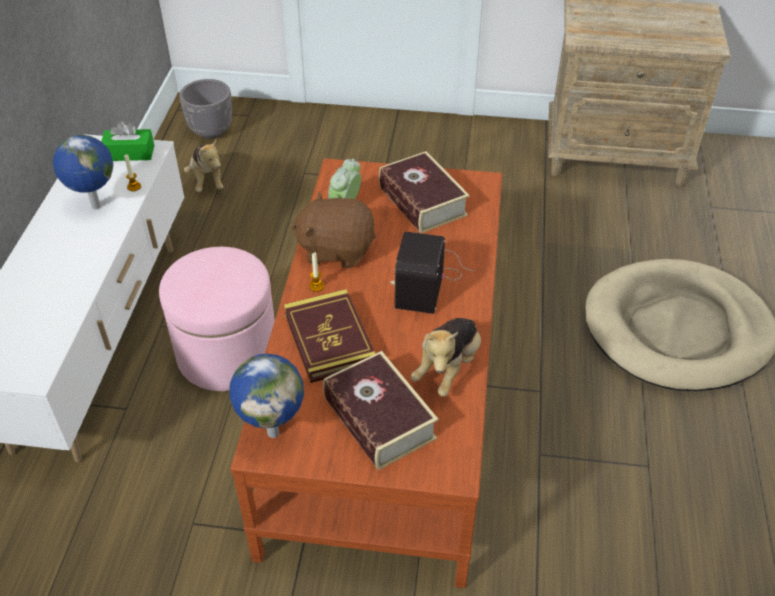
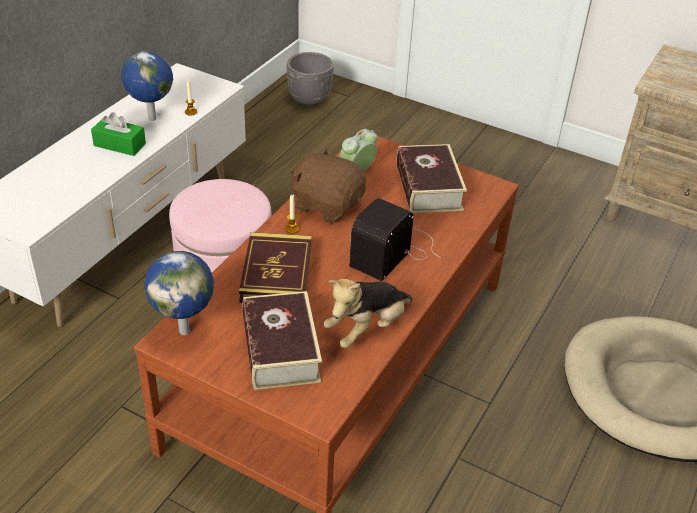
camera: 20 degrees right, 5 degrees down
green tissue box [101,121,154,161] -> green tissue box moved to [91,112,146,156]
plush toy [184,140,224,192] -> none

